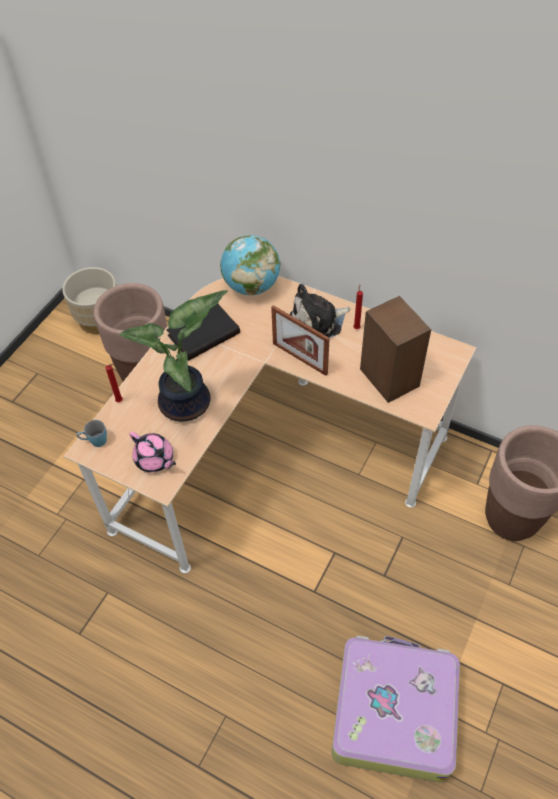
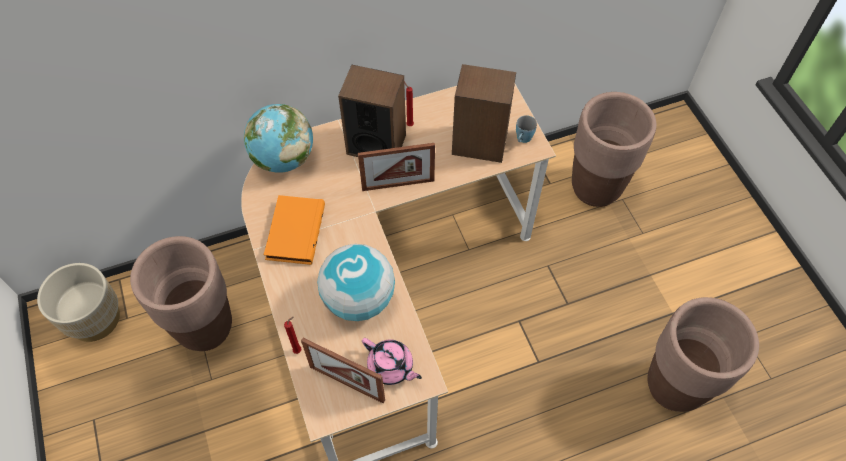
camera: 50 degrees left, 5 degrees up
blue mug [76,420,107,447] -> blue mug moved to [516,115,537,143]
potted plant [119,290,228,422] -> globe [317,244,395,321]
pink teapot [129,432,176,472] -> pink teapot turned 45 degrees clockwise [362,338,422,385]
black book [166,304,240,361] -> orange book [264,195,325,265]
plush toy [290,284,350,338] -> speaker [338,65,406,157]
suitcase [331,636,460,782] -> brown planter [647,297,759,412]
none -> picture frame [301,338,385,404]

